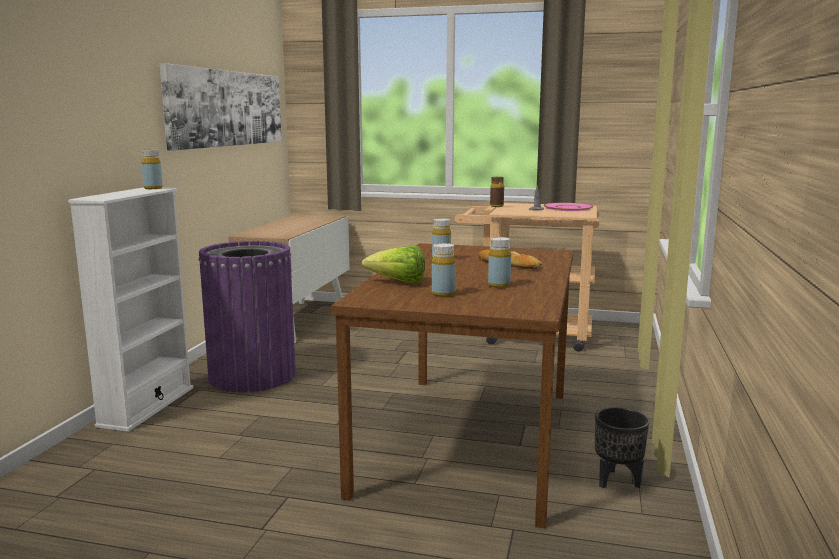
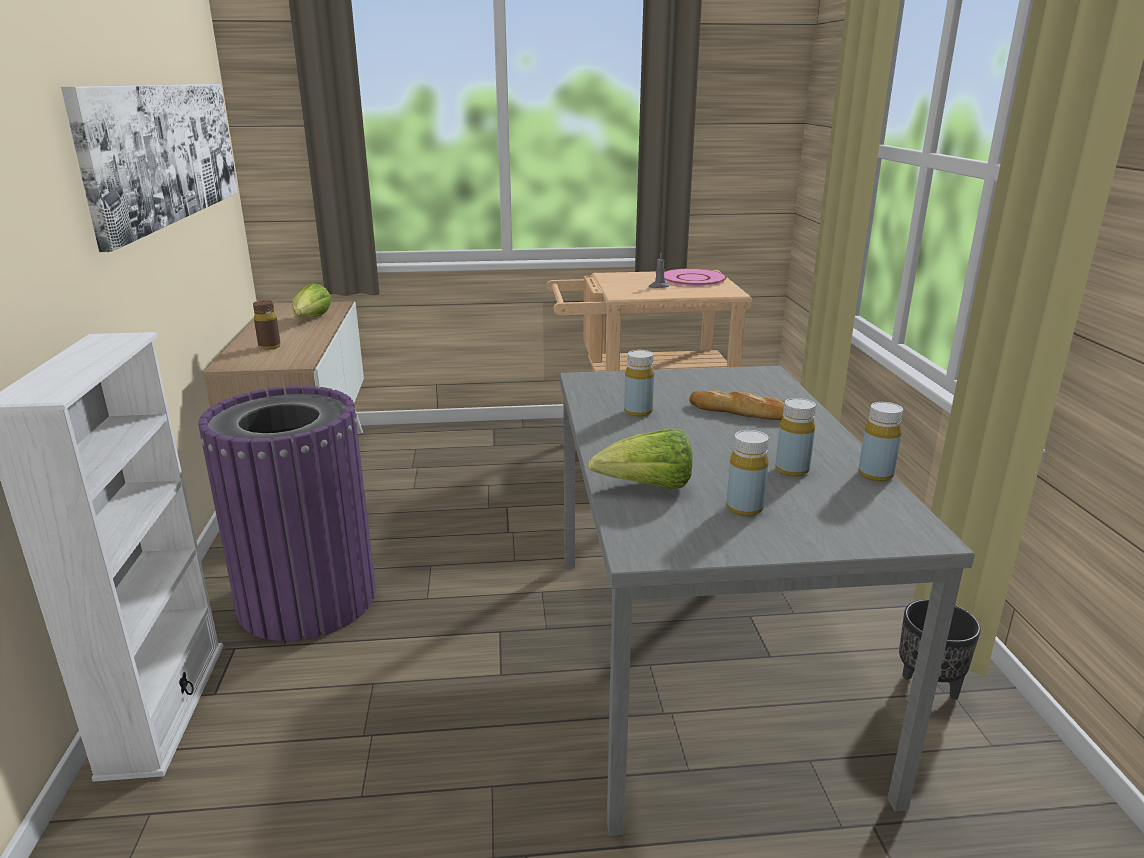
camera: 20 degrees left, 10 degrees up
yellow bottle [141,149,163,189] -> yellow bottle moved to [858,402,903,481]
brown dining table [331,243,573,529] -> grey dining table [560,366,975,836]
brown bottle [490,177,504,207] -> brown bottle moved to [253,300,281,350]
none -> lettuce [293,283,332,317]

